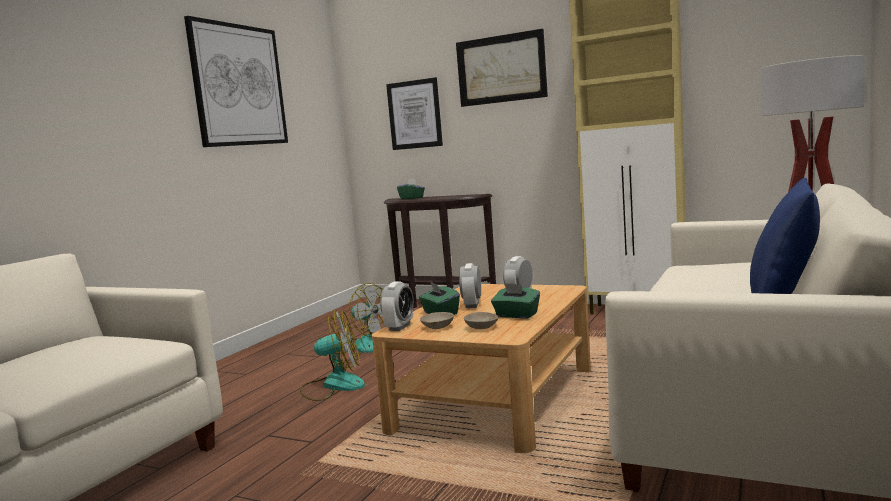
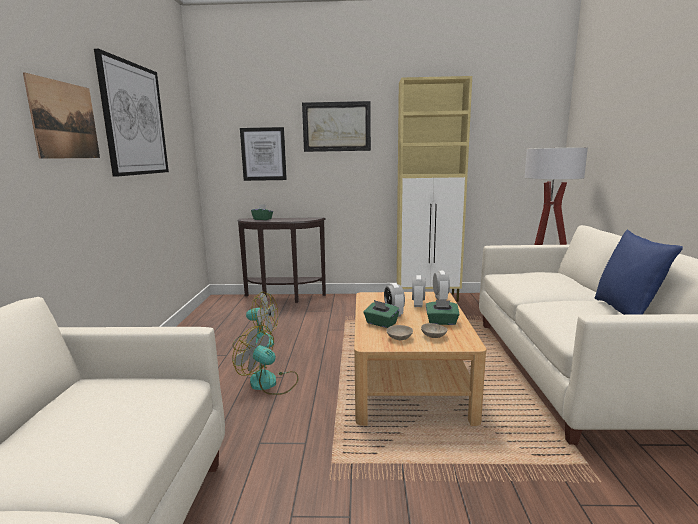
camera: 25 degrees left, 5 degrees up
fan [300,310,365,401] -> fan turned 120 degrees counterclockwise [232,325,298,395]
alarm clock [380,281,414,331] -> alarm clock moved to [433,271,450,301]
none -> picture [23,72,100,159]

